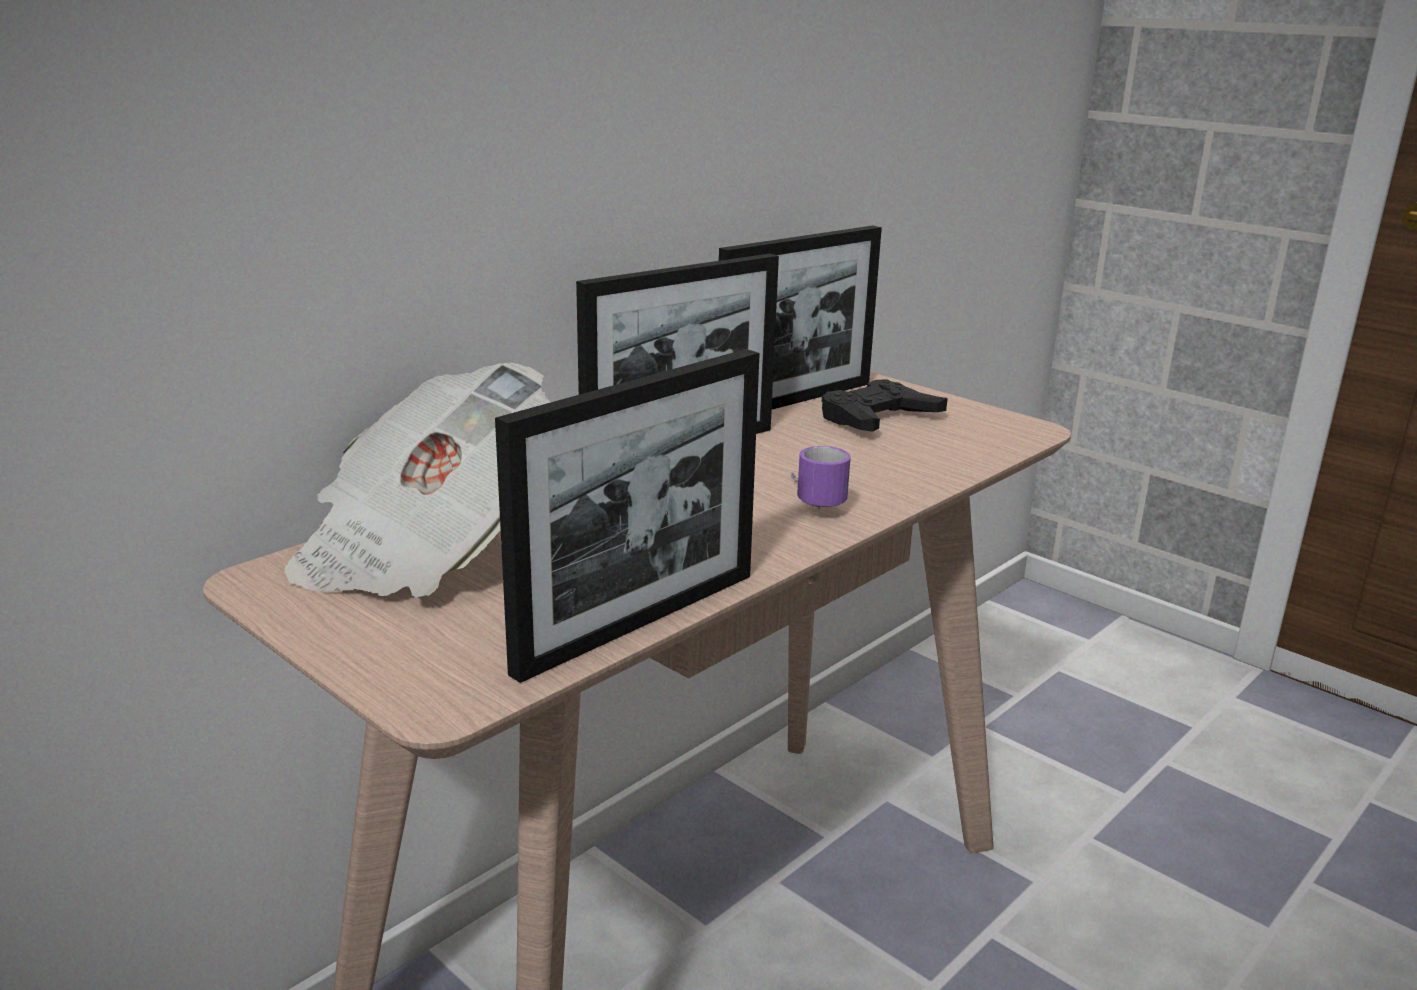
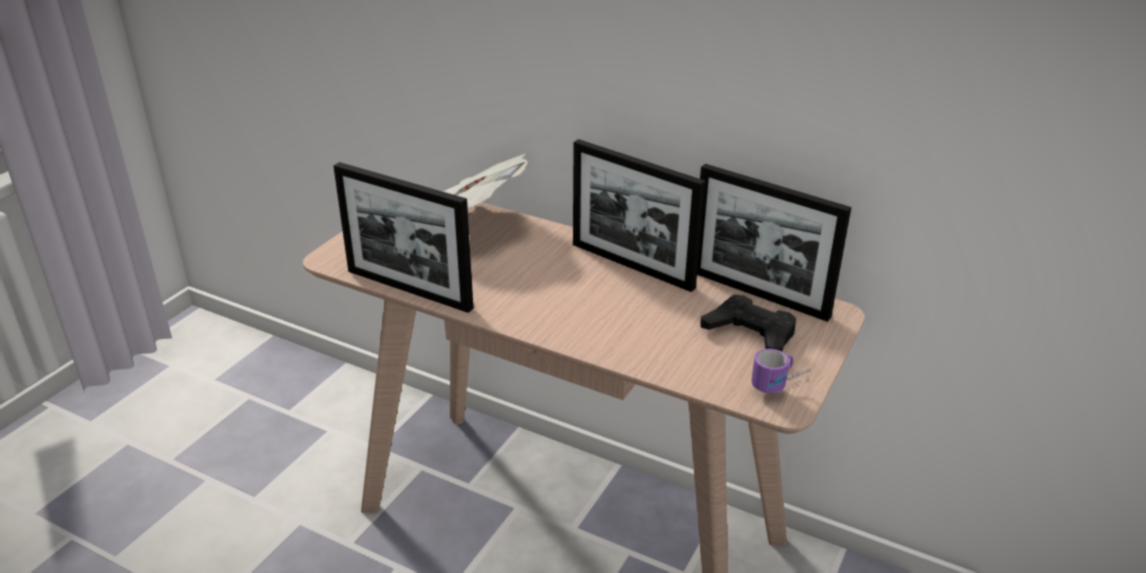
camera: 75 degrees right, 10 degrees up
mug [791,446,851,510] -> mug moved to [751,349,811,393]

